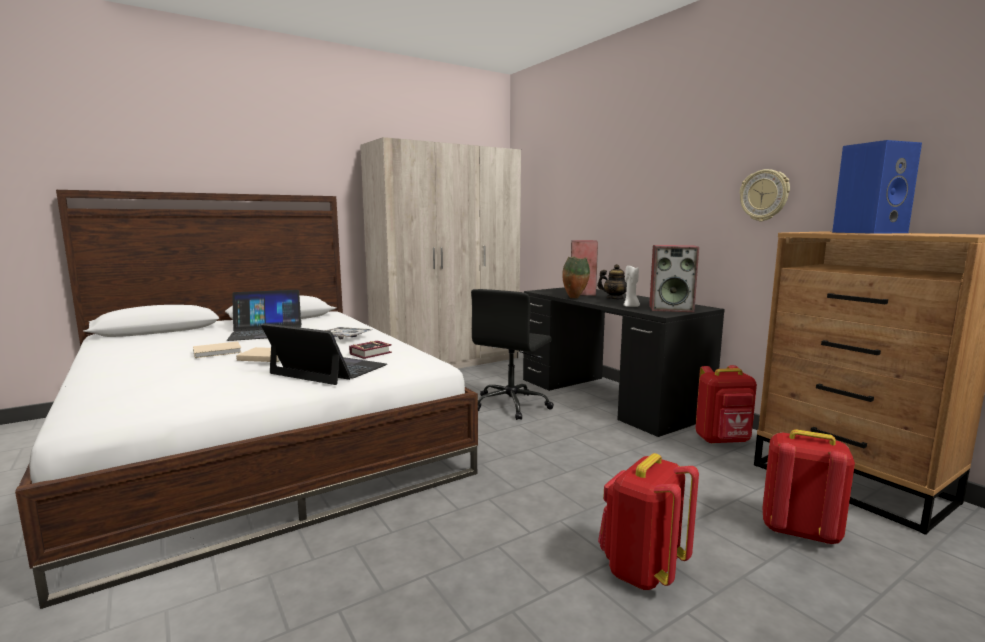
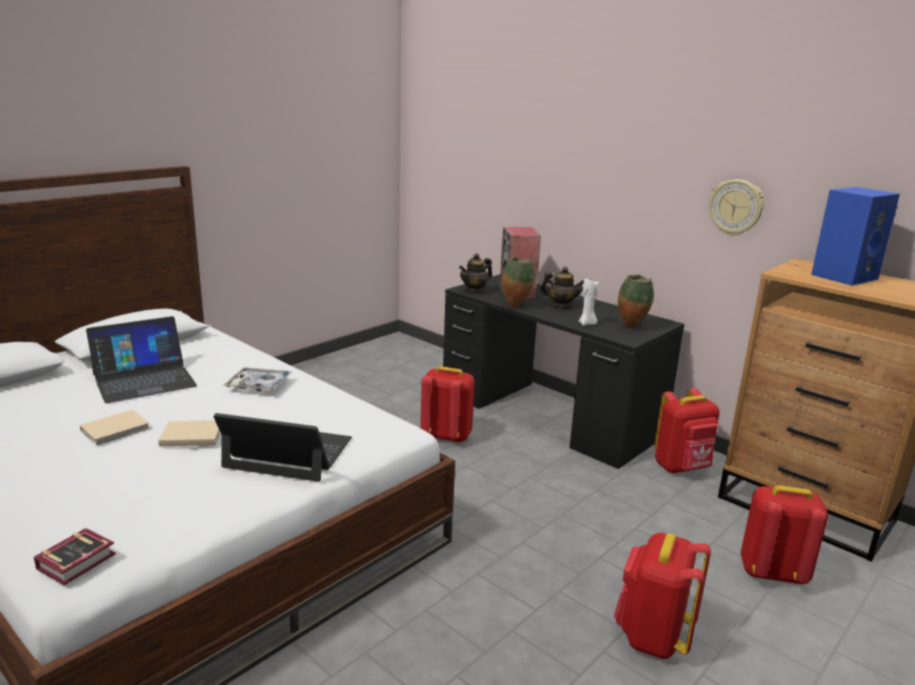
camera: 15 degrees left, 10 degrees up
book [349,341,392,359] -> book moved to [34,528,116,585]
beige wardrobe [360,137,521,369] -> none
black office chair [471,289,554,420] -> red backpack [421,366,475,443]
speaker [649,245,699,312] -> vase [618,274,654,328]
none -> teapot [459,253,492,294]

